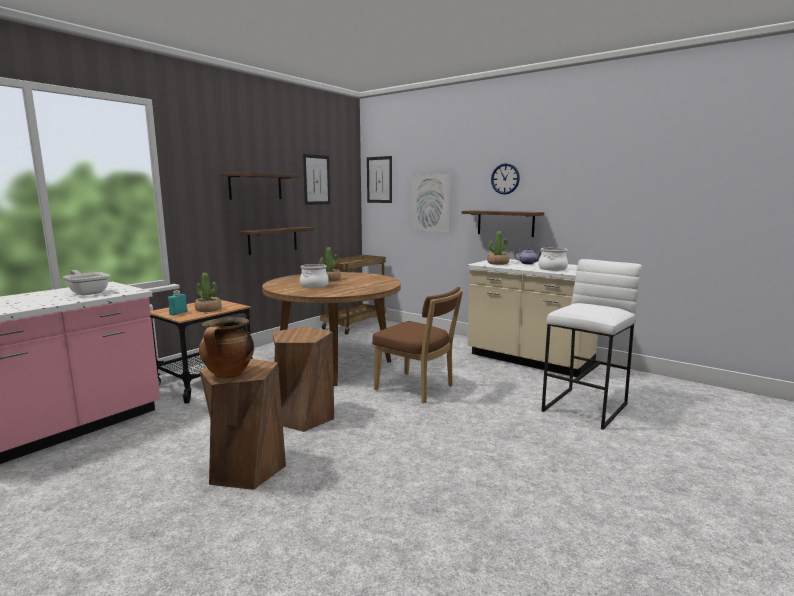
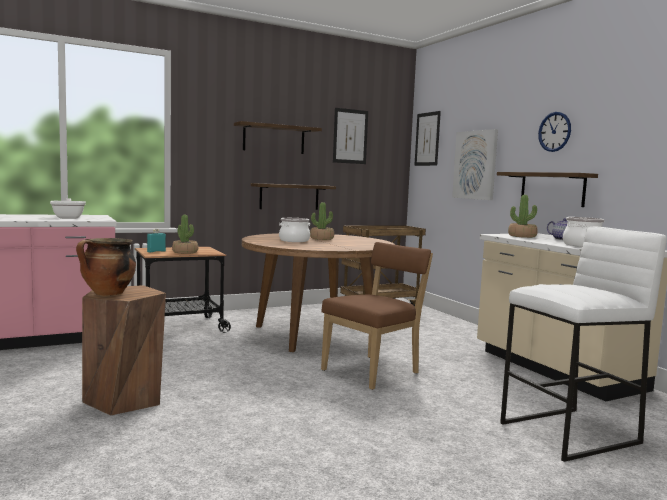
camera: 25 degrees right, 5 degrees down
brown stool [272,326,334,432] -> none
brown chair [372,287,463,404] -> brown chair turned 105 degrees counterclockwise [321,242,433,390]

